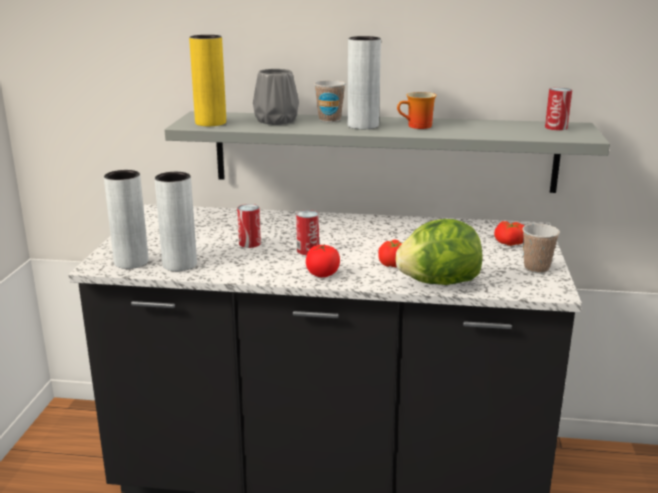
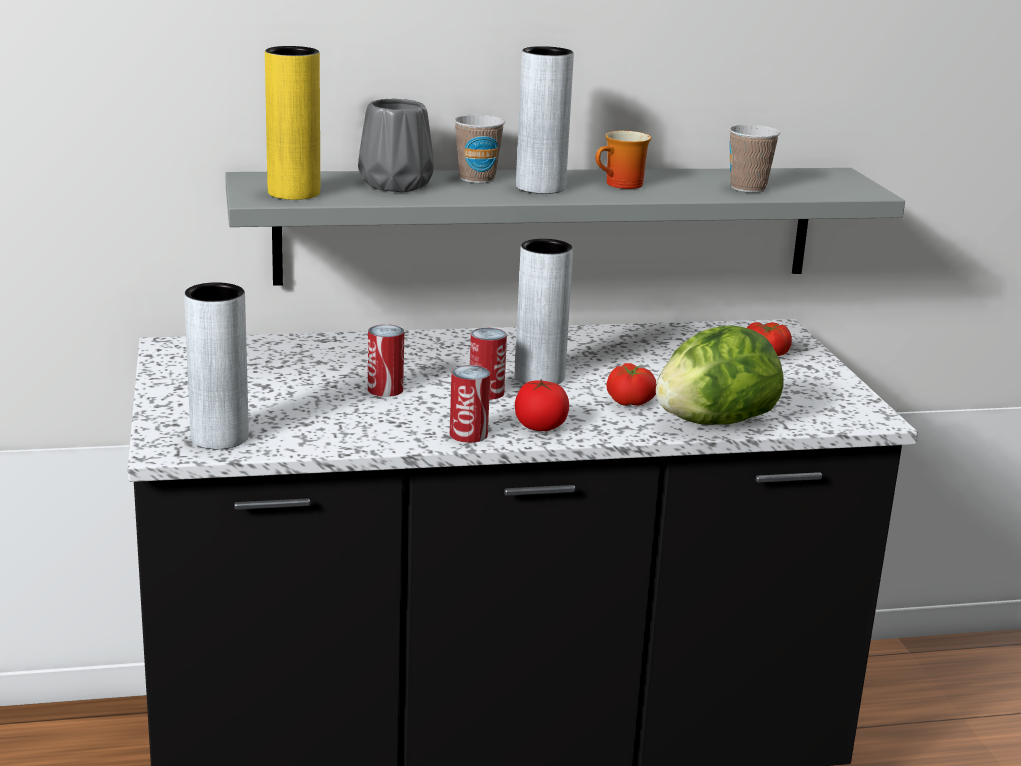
camera: 20 degrees left, 0 degrees up
grey vase [155,172,197,271] -> grey vase moved to [515,239,573,384]
cup [522,224,560,273] -> cup moved to [729,125,780,193]
can [545,87,572,130] -> can moved to [450,365,490,443]

